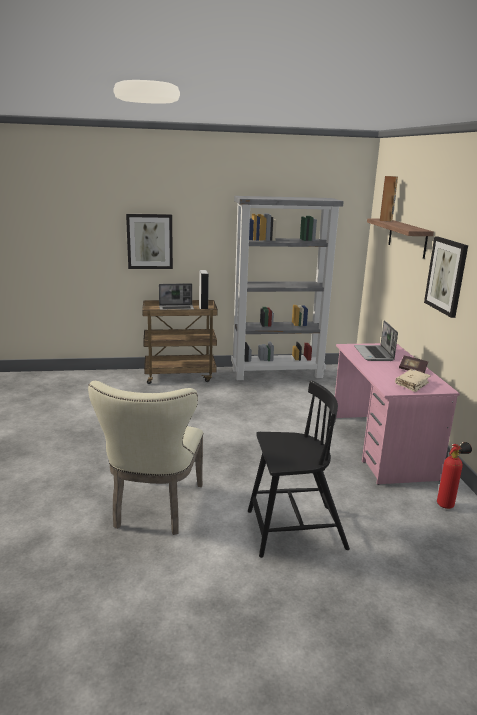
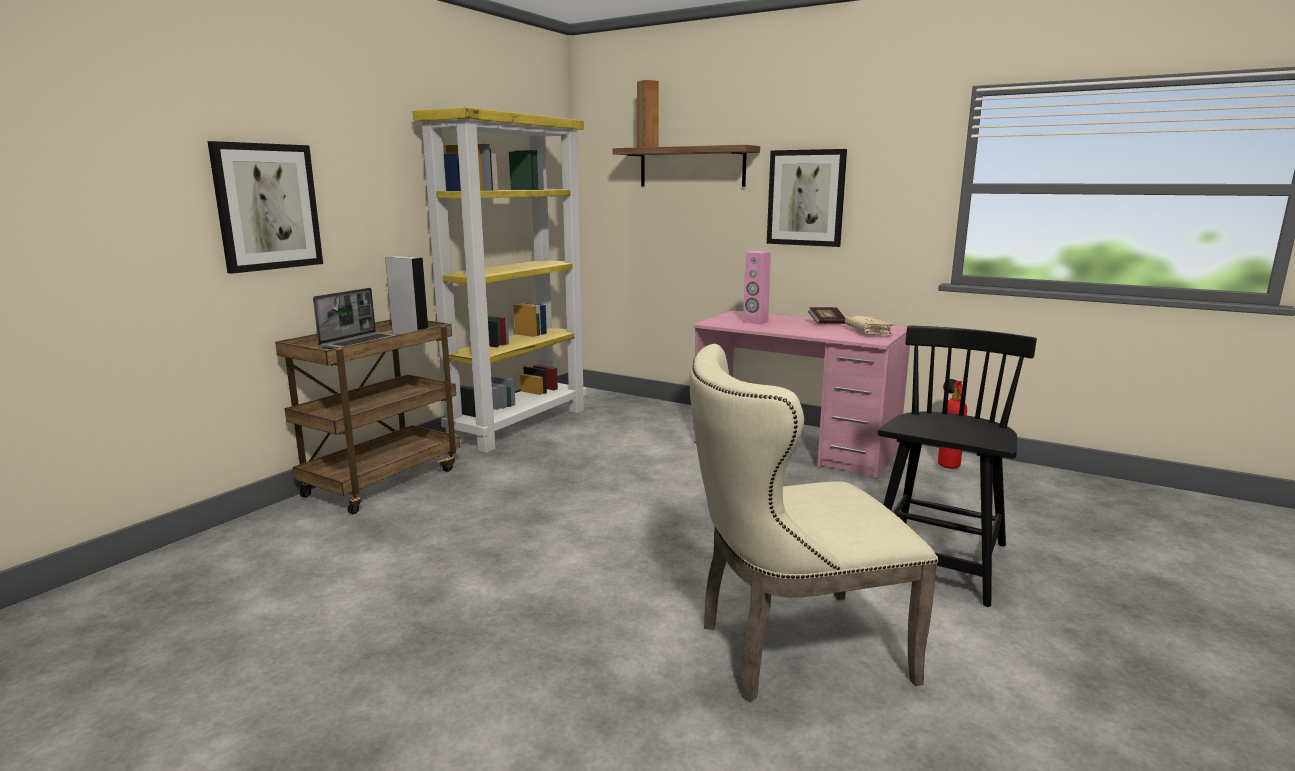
camera: 50 degrees left, 5 degrees down
beige chair [88,381,203,535] -> beige chair turned 120 degrees clockwise [689,344,939,702]
grey bookcase [231,196,344,380] -> yellow bookcase [413,107,587,453]
laptop [354,320,398,361] -> pink speaker [743,251,771,324]

